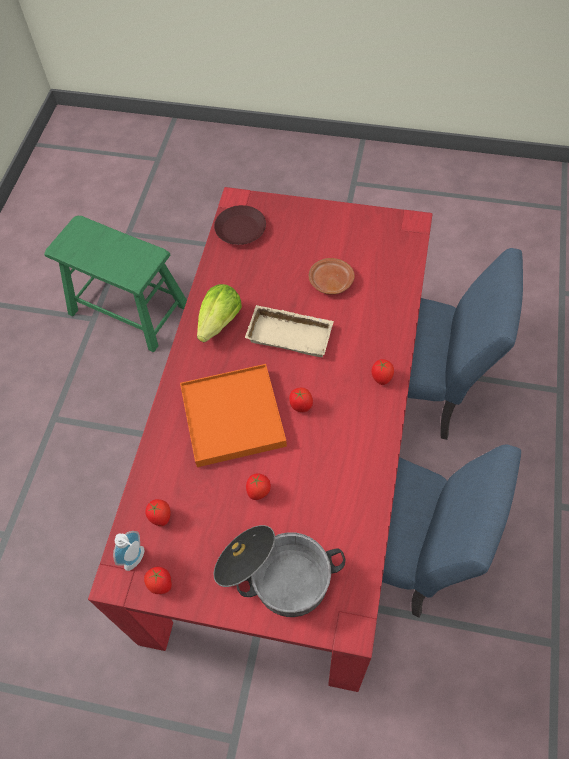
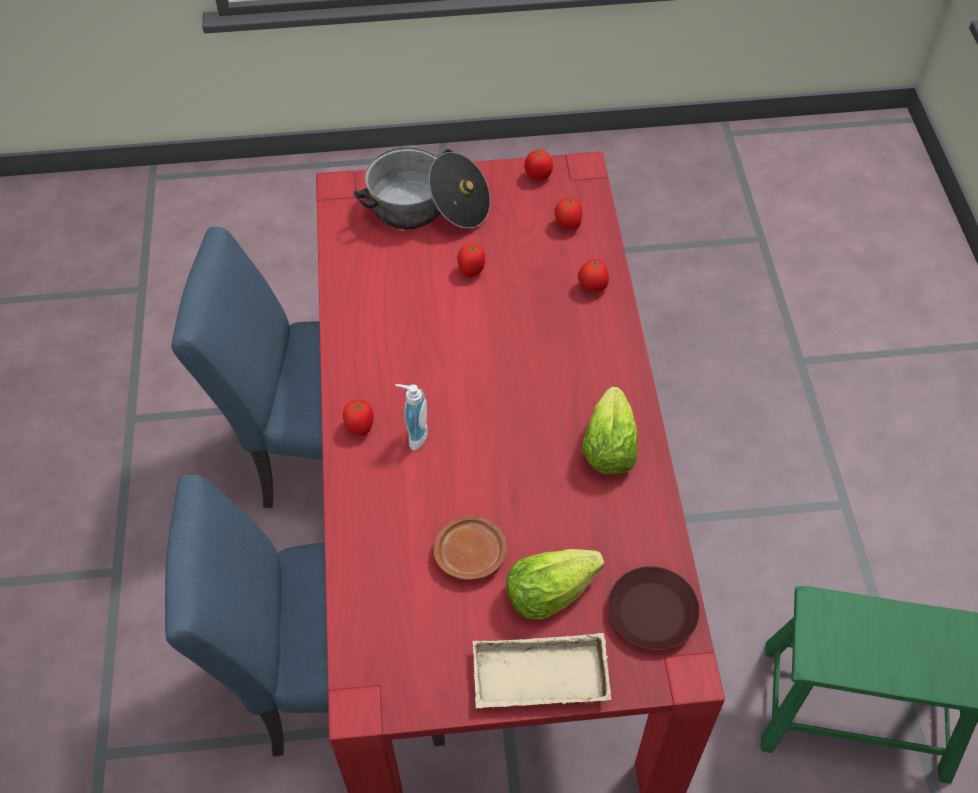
camera: 160 degrees right, 5 degrees down
soap dispenser [113,531,145,571] -> soap dispenser moved to [395,384,428,450]
orange tray [180,364,287,467] -> none
beige tray [245,305,334,357] -> beige tray moved to [473,633,611,708]
tomato [289,388,313,412] -> tomato moved to [578,259,609,292]
none -> lettuce [506,549,604,619]

